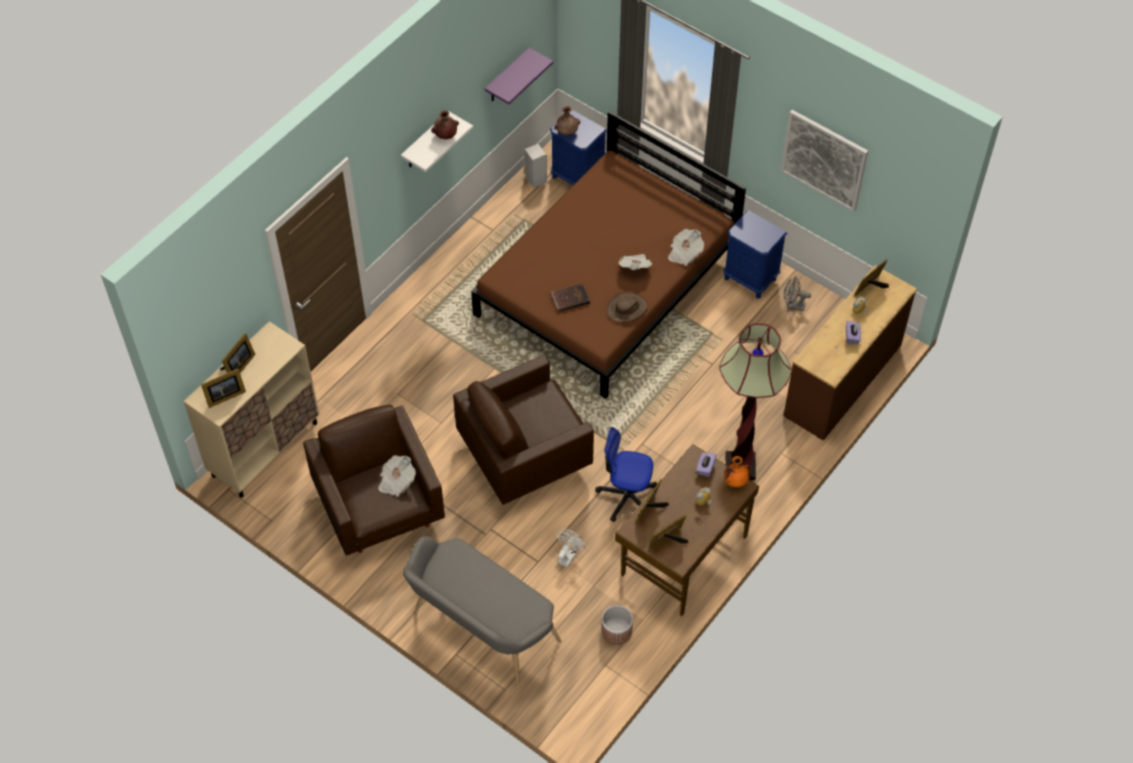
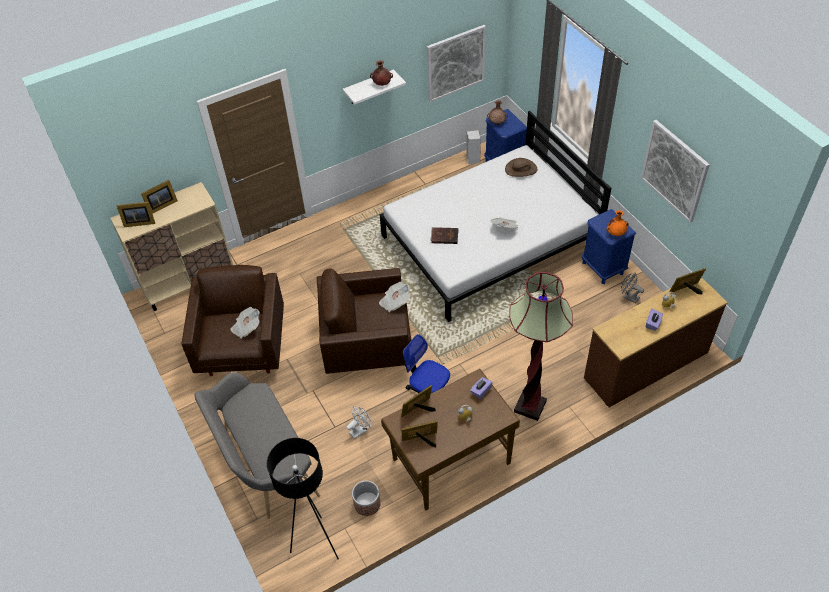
camera: 25 degrees right, 5 degrees down
brown bed [471,111,746,399] -> white bed [380,111,611,322]
purple shelf [485,48,553,104] -> picture [427,25,486,102]
brown hat [606,292,648,323] -> brown hat moved to [505,158,538,177]
newspaper [668,229,704,266] -> newspaper moved to [379,282,410,313]
orange vase [724,456,750,487] -> orange vase moved to [606,210,629,236]
none -> black floor lamp [267,438,339,559]

